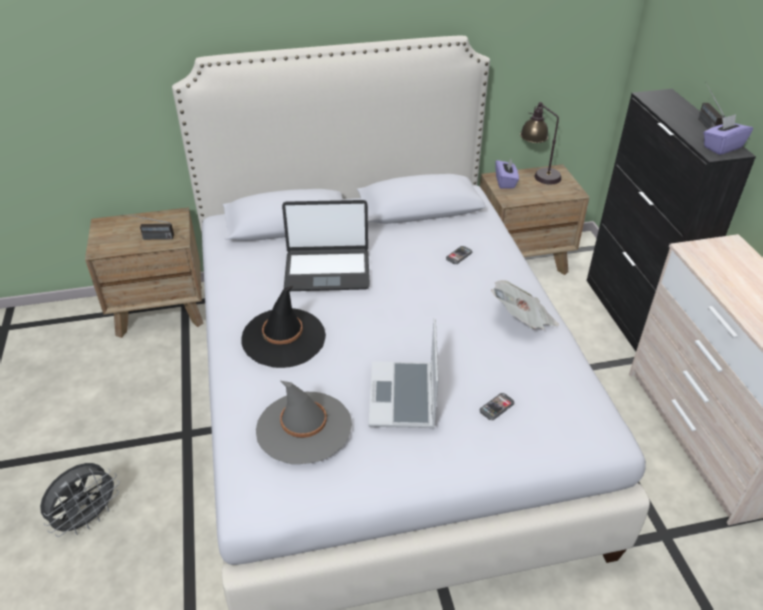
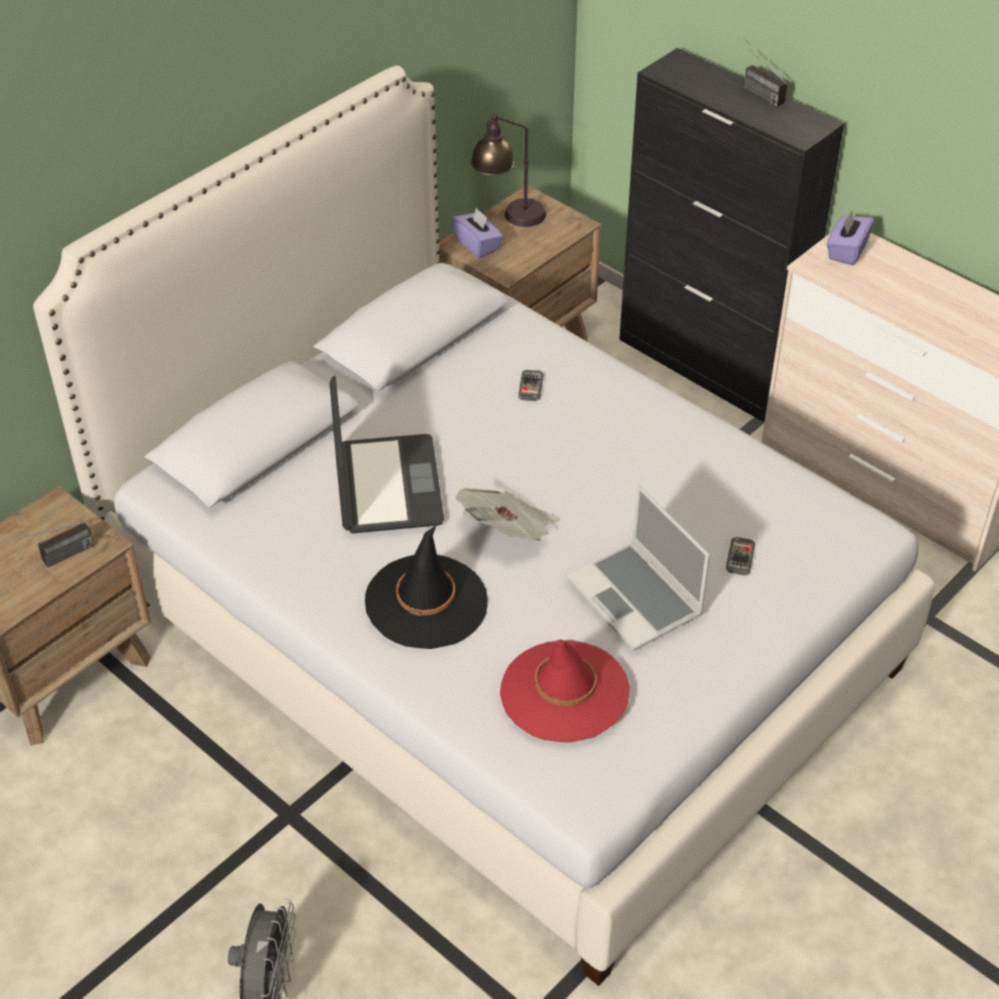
camera: 35 degrees left, 5 degrees up
grey hat [256,381,352,464] -> red hat [500,639,630,743]
laptop [282,200,370,291] -> laptop turned 60 degrees counterclockwise [330,376,444,533]
newspaper [491,280,559,329] -> newspaper moved to [456,488,557,541]
purple tissue box [704,114,753,155] -> purple tissue box moved to [827,211,874,266]

